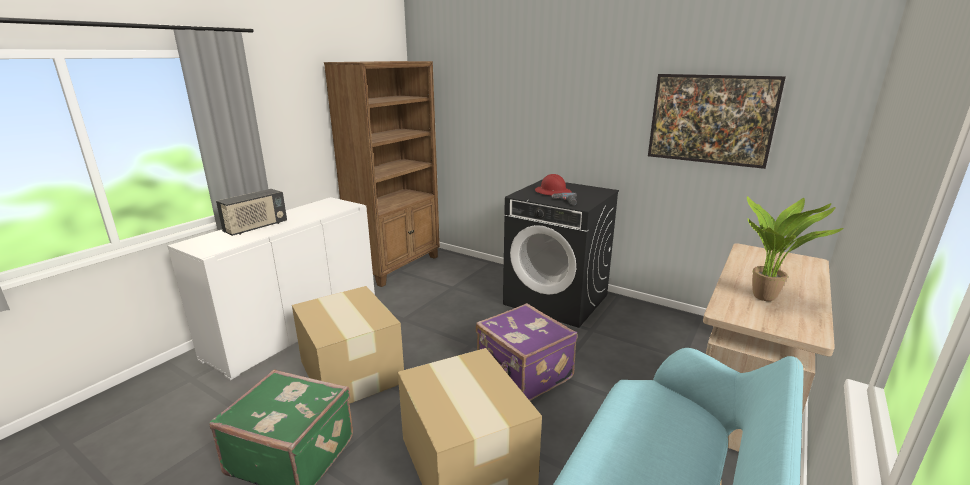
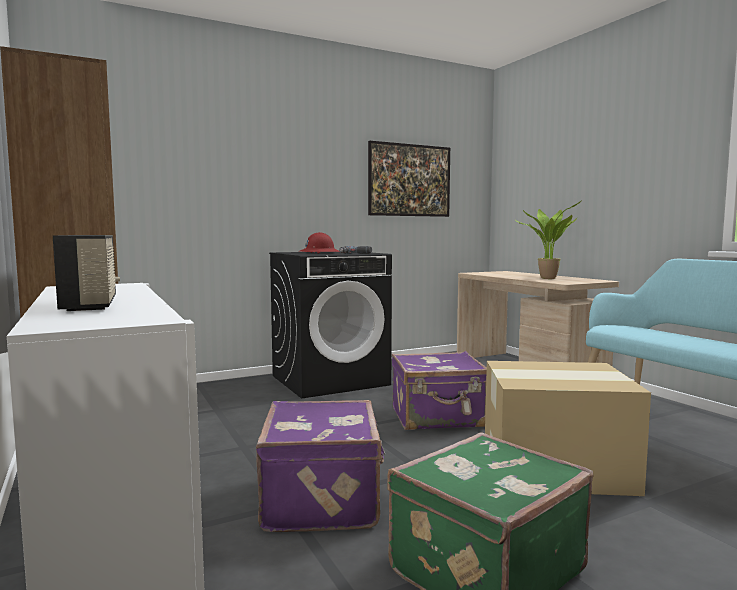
camera: 60 degrees left, 15 degrees down
cardboard box [292,286,404,404] -> purple suitcase [256,400,385,532]

